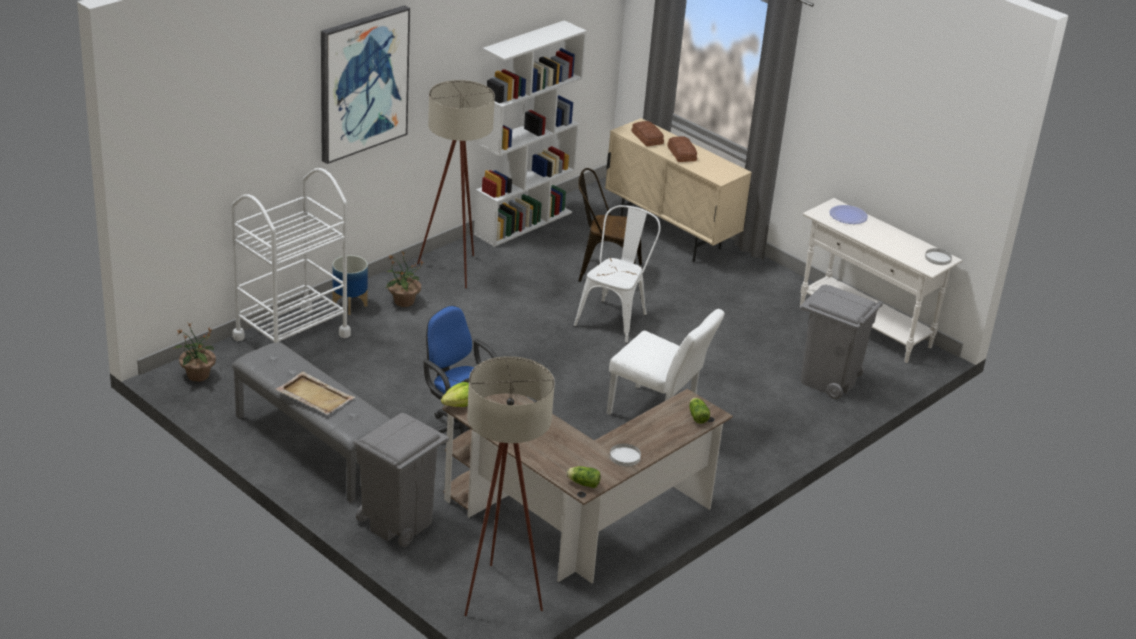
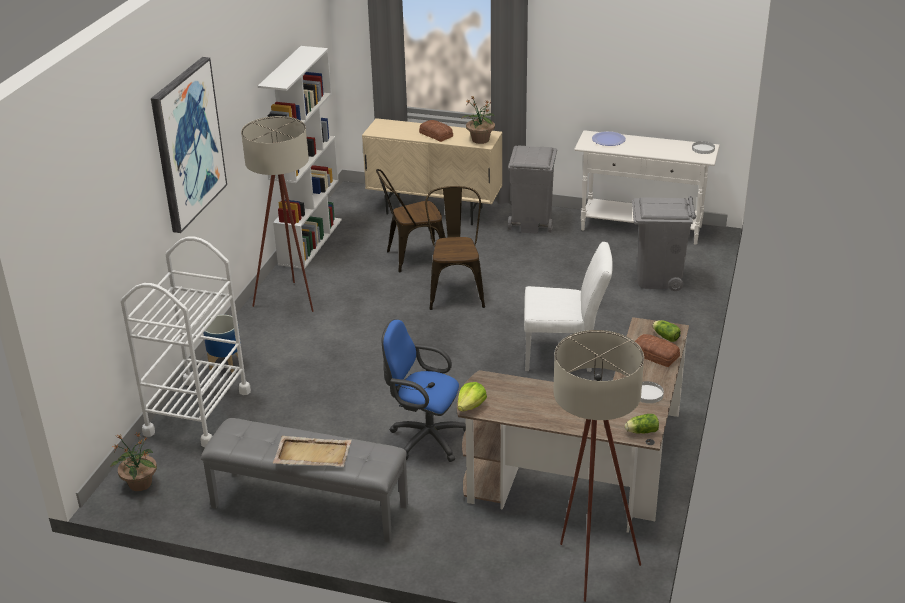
camera: 25 degrees left, 0 degrees up
grey trash can [353,413,449,547] -> grey trash can moved to [508,146,557,234]
potted plant [385,252,424,307] -> potted plant moved to [462,96,495,144]
white chair [574,205,661,343] -> brown chair [425,186,485,310]
bread [631,121,664,146] -> bread moved to [635,334,680,367]

